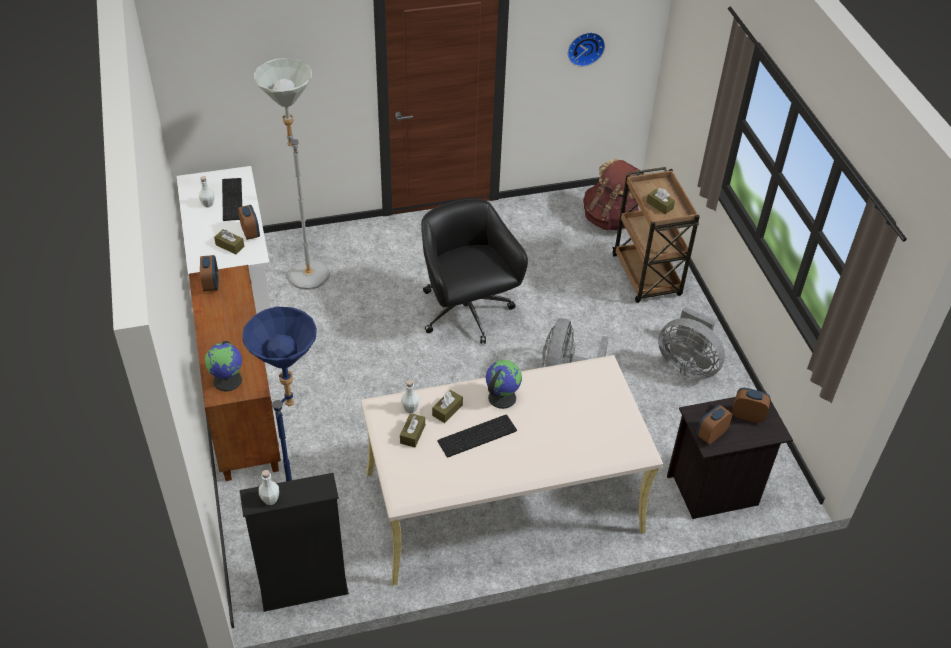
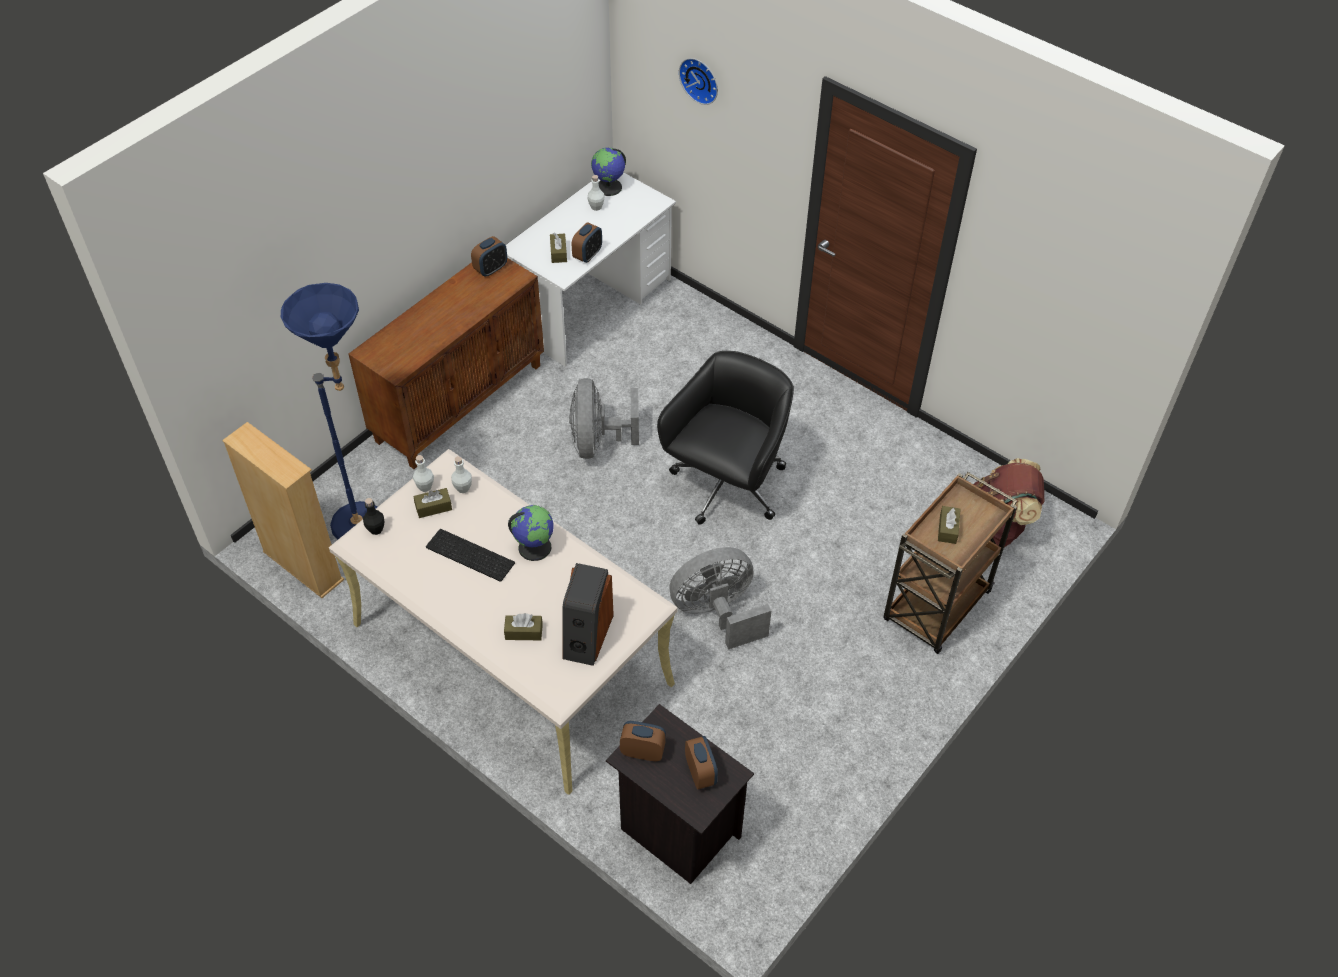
camera: 55 degrees right, 5 degrees up
globe [205,341,242,391] -> globe moved to [591,148,626,196]
keyboard [222,178,242,221] -> none
black bookcase [240,473,349,612] -> beige bookcase [222,422,344,598]
grey floor lamp [254,58,330,290] -> none
white bottle [259,470,279,505] -> white bottle moved to [413,455,434,492]
brown tissue box [432,390,463,423] -> brown tissue box moved to [504,613,543,640]
wall clock [568,32,605,67] -> wall clock moved to [679,58,718,105]
grey fan [658,307,725,379] -> grey fan moved to [569,378,639,459]
none -> black bottle [363,498,384,535]
none -> speaker [562,563,614,666]

